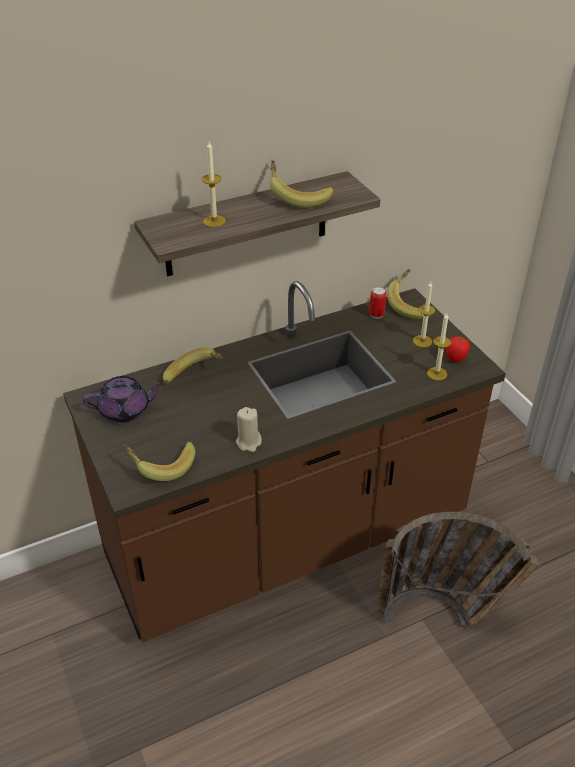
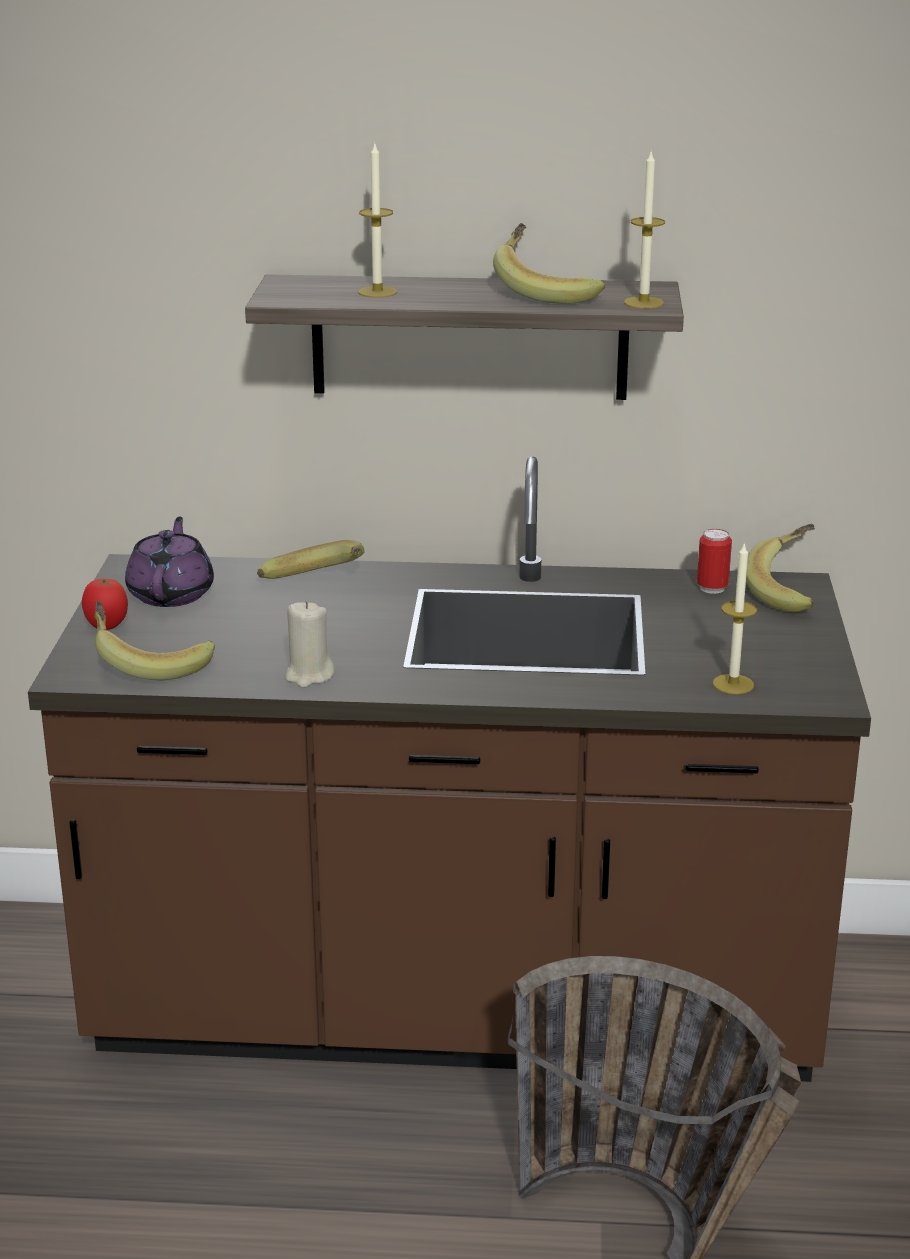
camera: 30 degrees right, 15 degrees down
purple teapot [83,376,164,423] -> purple teapot turned 105 degrees counterclockwise [125,517,214,607]
candle [413,282,435,347] -> candle moved to [624,152,665,309]
tomato [445,336,470,363] -> tomato moved to [82,578,128,630]

